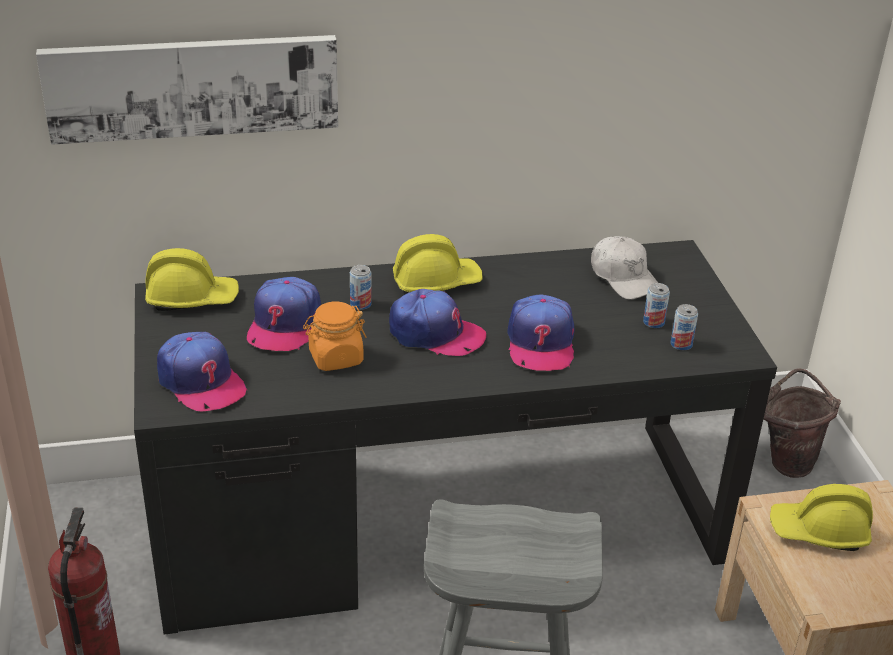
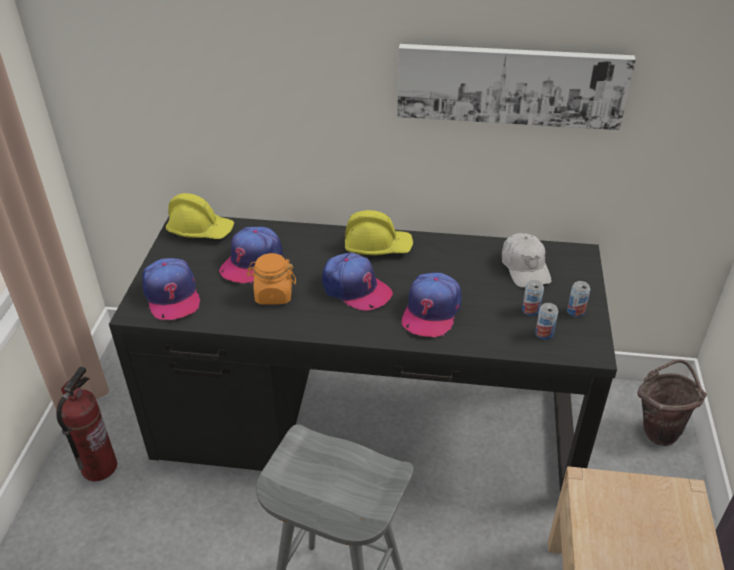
camera: 20 degrees right, 5 degrees up
picture [36,35,338,145] -> picture moved to [397,44,636,130]
can [350,265,372,310] -> can moved to [567,281,590,317]
yellow hard hat [770,484,873,551] -> none

